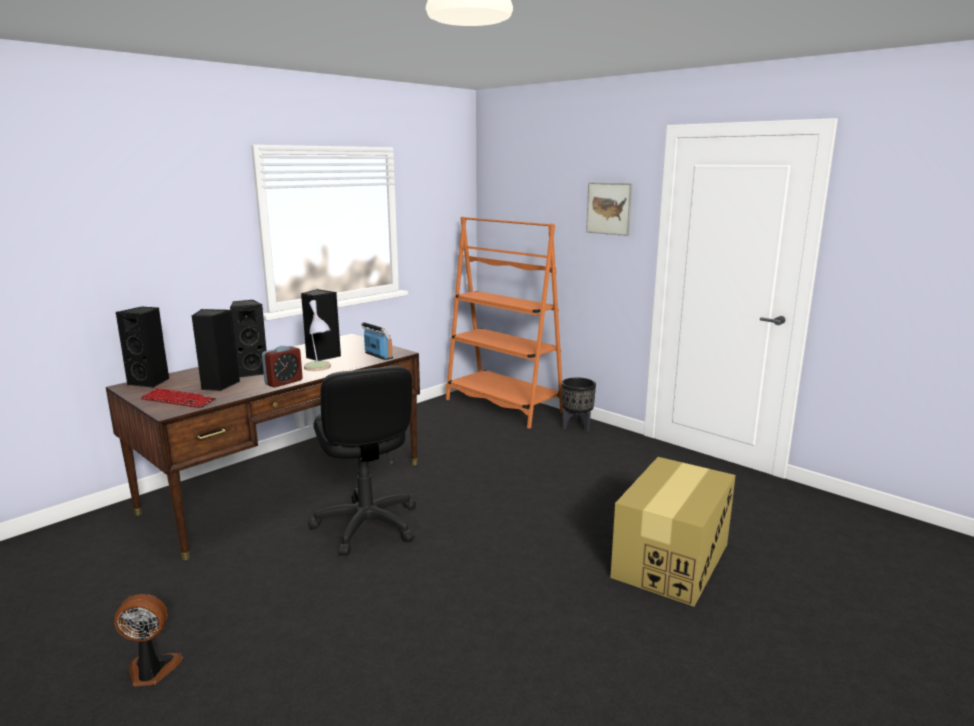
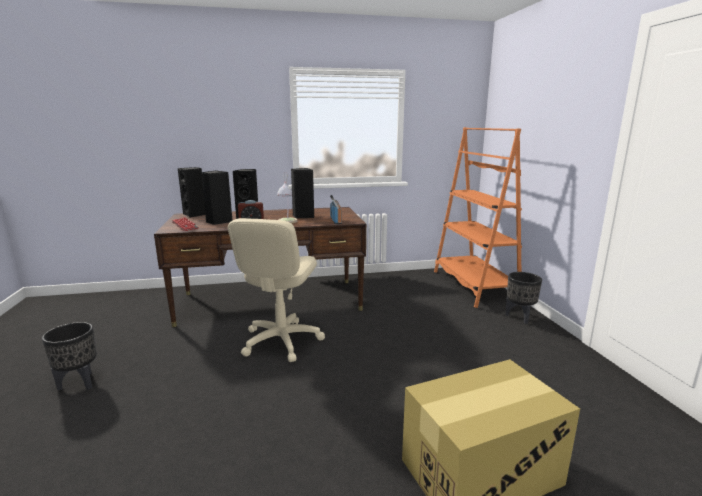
camera: 35 degrees right, 0 degrees up
fan [114,594,183,687] -> black planter [42,322,97,391]
black office chair [308,366,416,556] -> beige office chair [228,218,325,362]
picture [586,182,632,236] -> none

